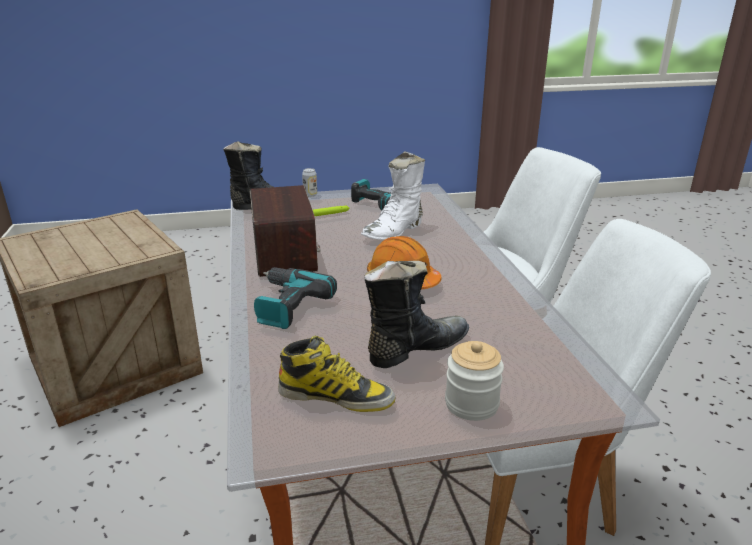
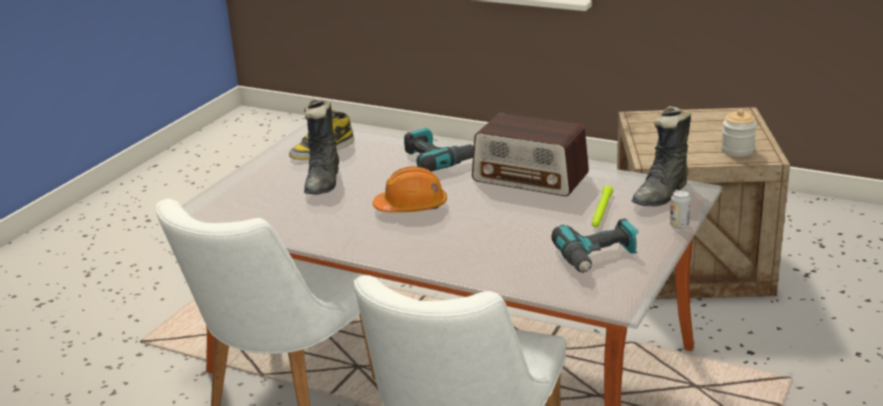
camera: 130 degrees right, 0 degrees up
white boot [361,151,425,240] -> none
jar [445,341,504,421] -> jar moved to [721,109,757,157]

